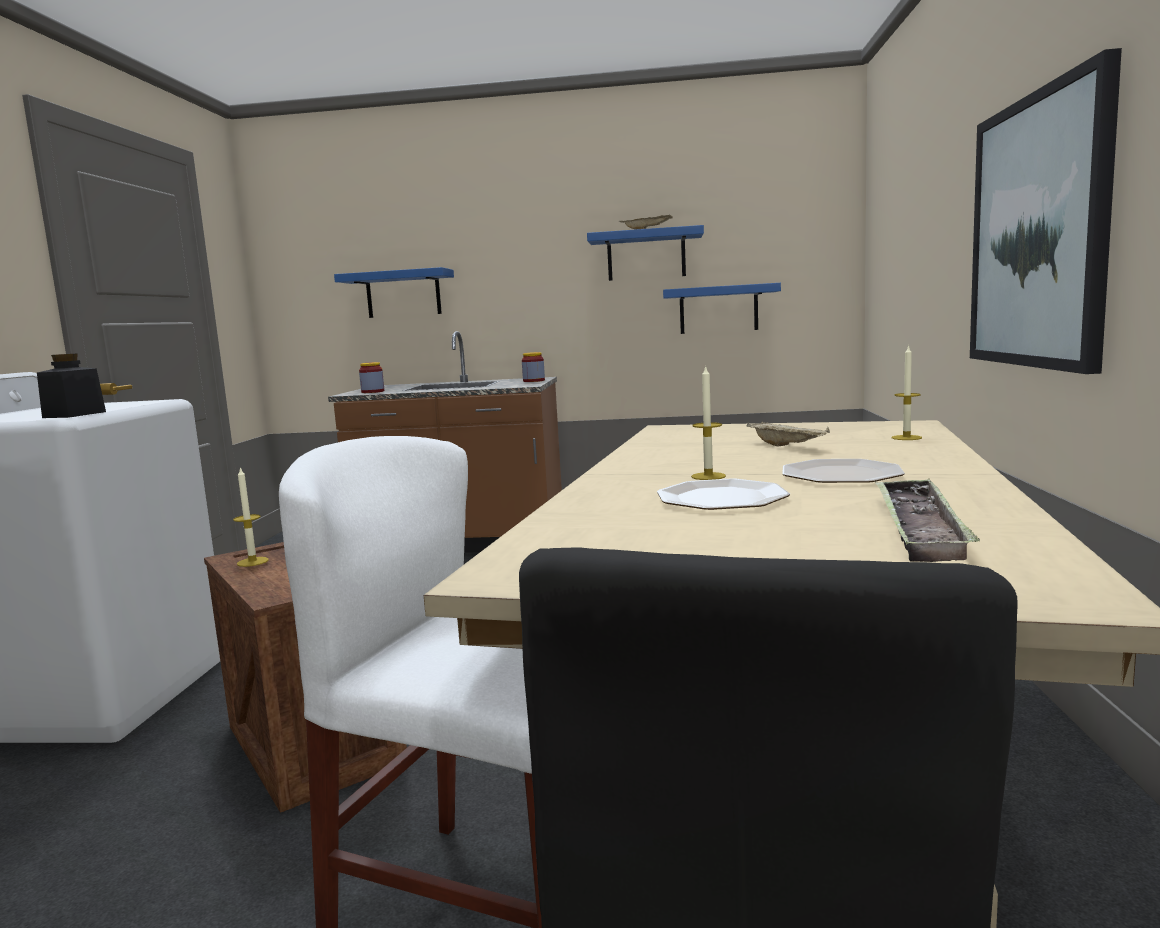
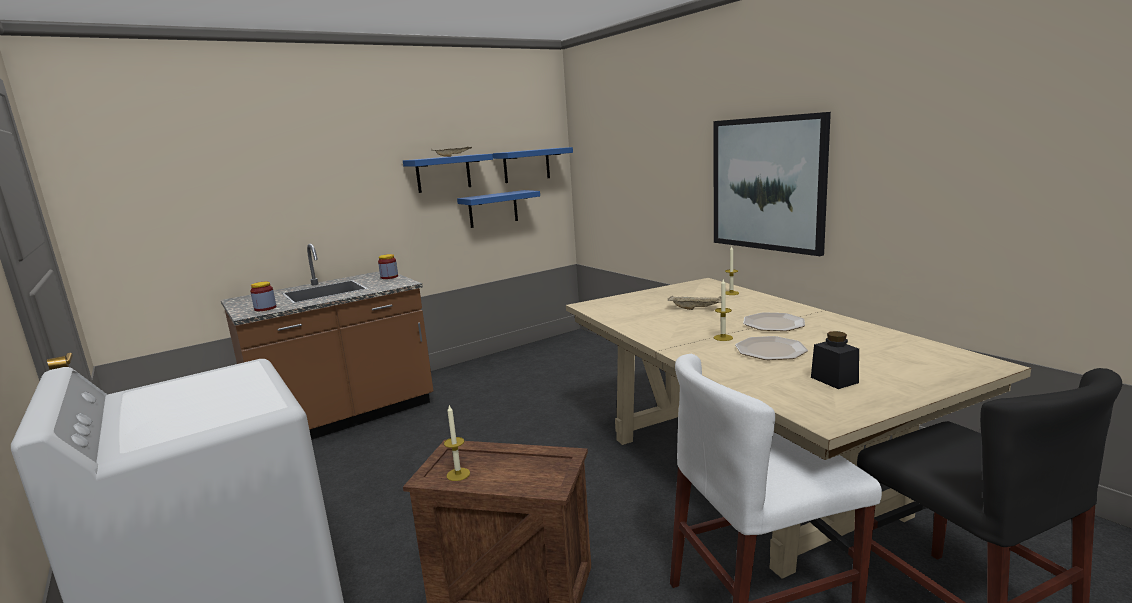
camera: 40 degrees left, 5 degrees up
black jar [37,353,106,418] -> black jar moved to [811,331,859,389]
blue shelf [334,267,454,318] -> blue shelf moved to [493,147,573,183]
tray [875,479,980,562] -> none

